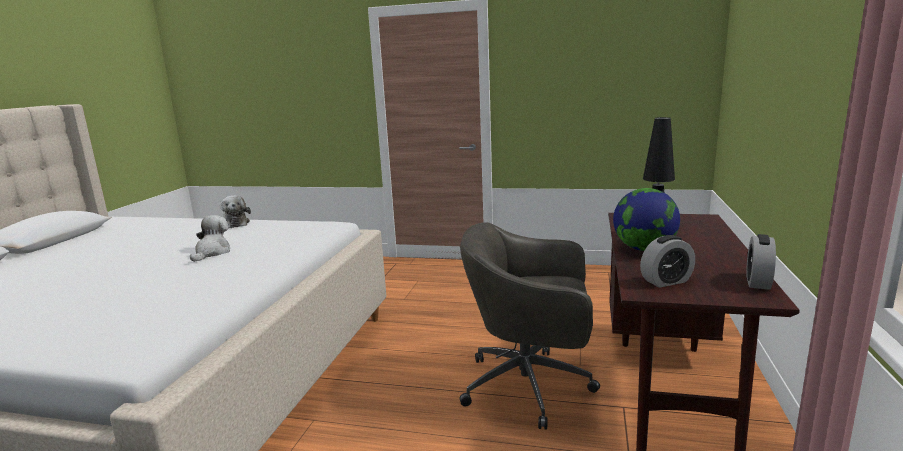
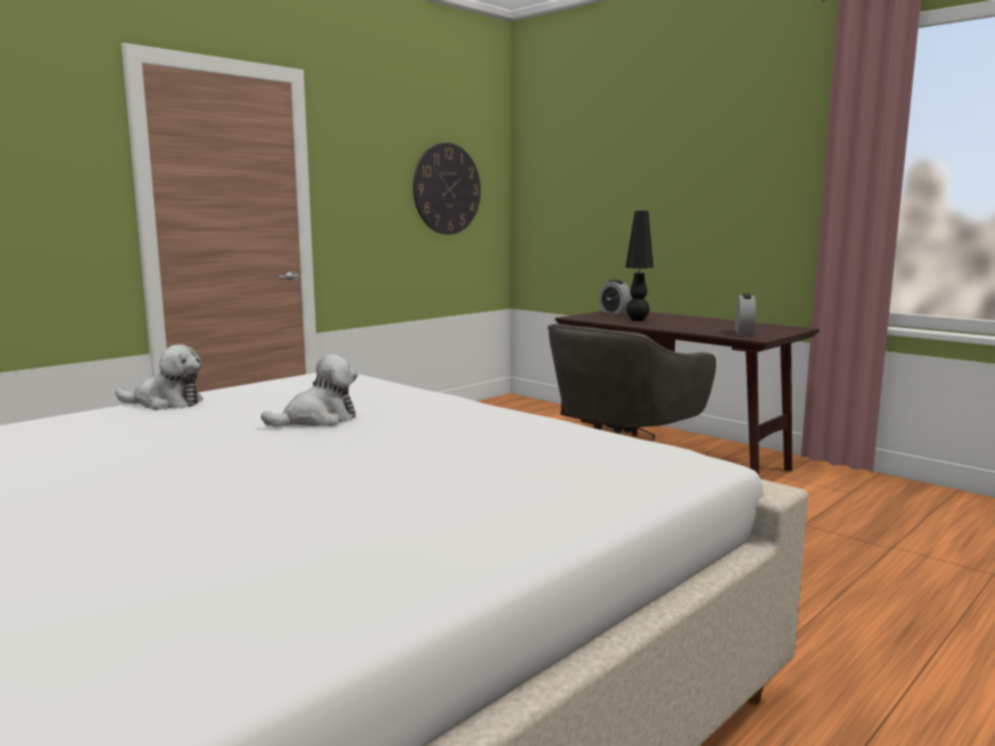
camera: 60 degrees left, 5 degrees down
plush toy [190,215,230,262] -> plush toy turned 105 degrees clockwise [261,354,358,427]
globe [613,188,680,251] -> none
alarm clock [746,234,776,290] -> alarm clock moved to [599,280,632,314]
none -> wall clock [413,143,481,234]

